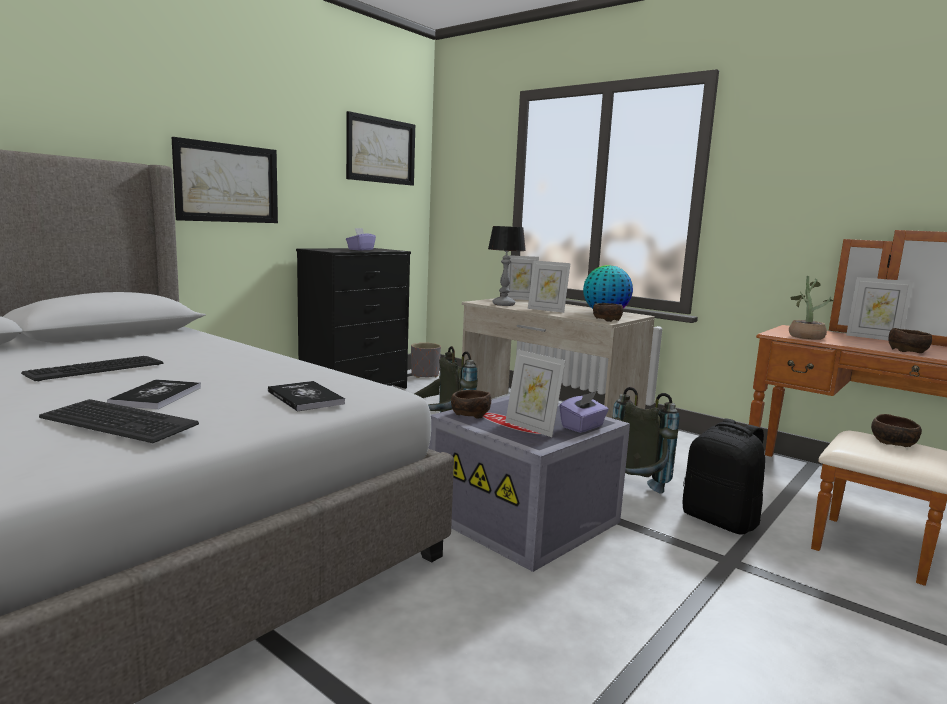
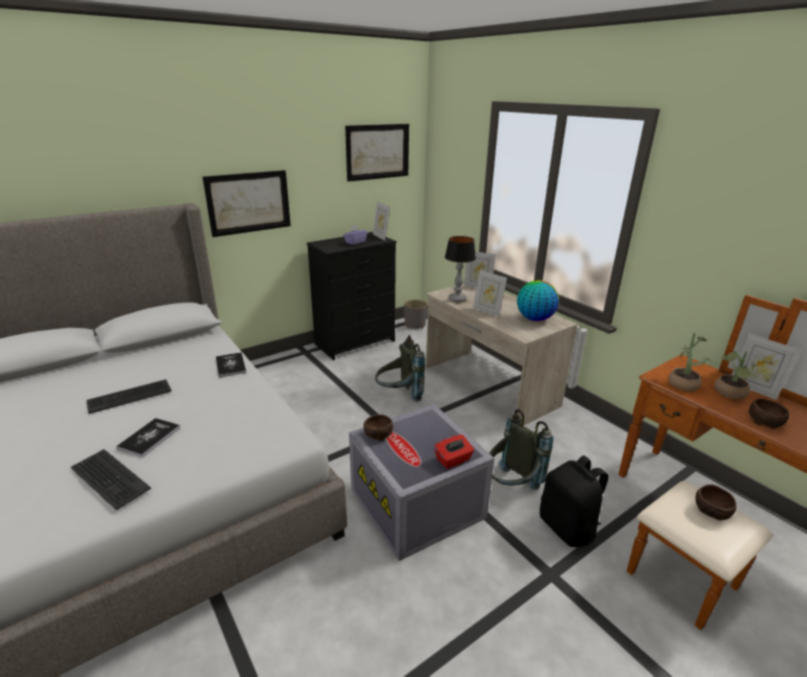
camera: 15 degrees right, 15 degrees up
book [268,381,345,412] -> book moved to [216,352,246,378]
picture frame [505,349,566,437] -> picture frame moved to [373,202,390,240]
purple tissue box [559,392,609,433] -> red tissue box [434,435,474,469]
brown bowl [593,303,623,322] -> none
none -> potted plant [715,350,752,399]

